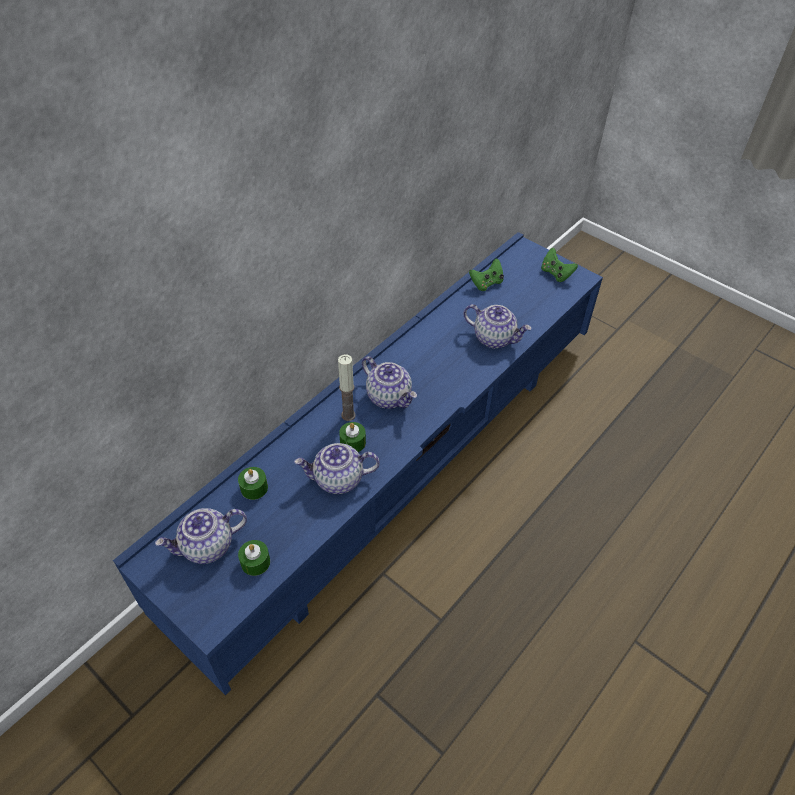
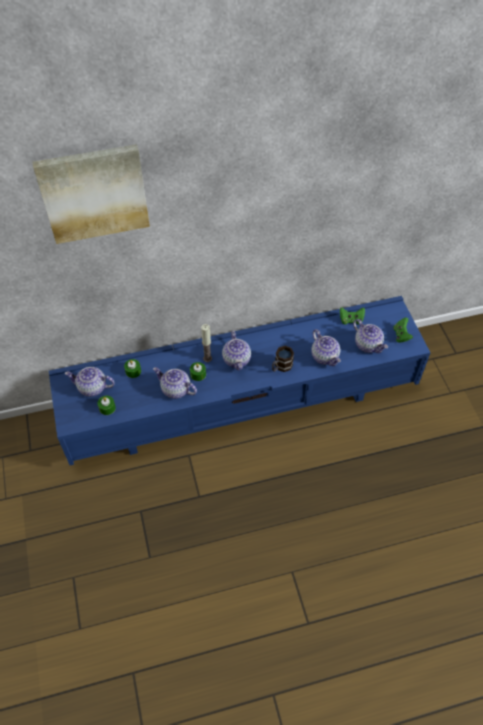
camera: 35 degrees right, 5 degrees up
none -> picture [33,144,150,244]
none -> mug [272,346,294,372]
none -> teapot [353,319,388,353]

